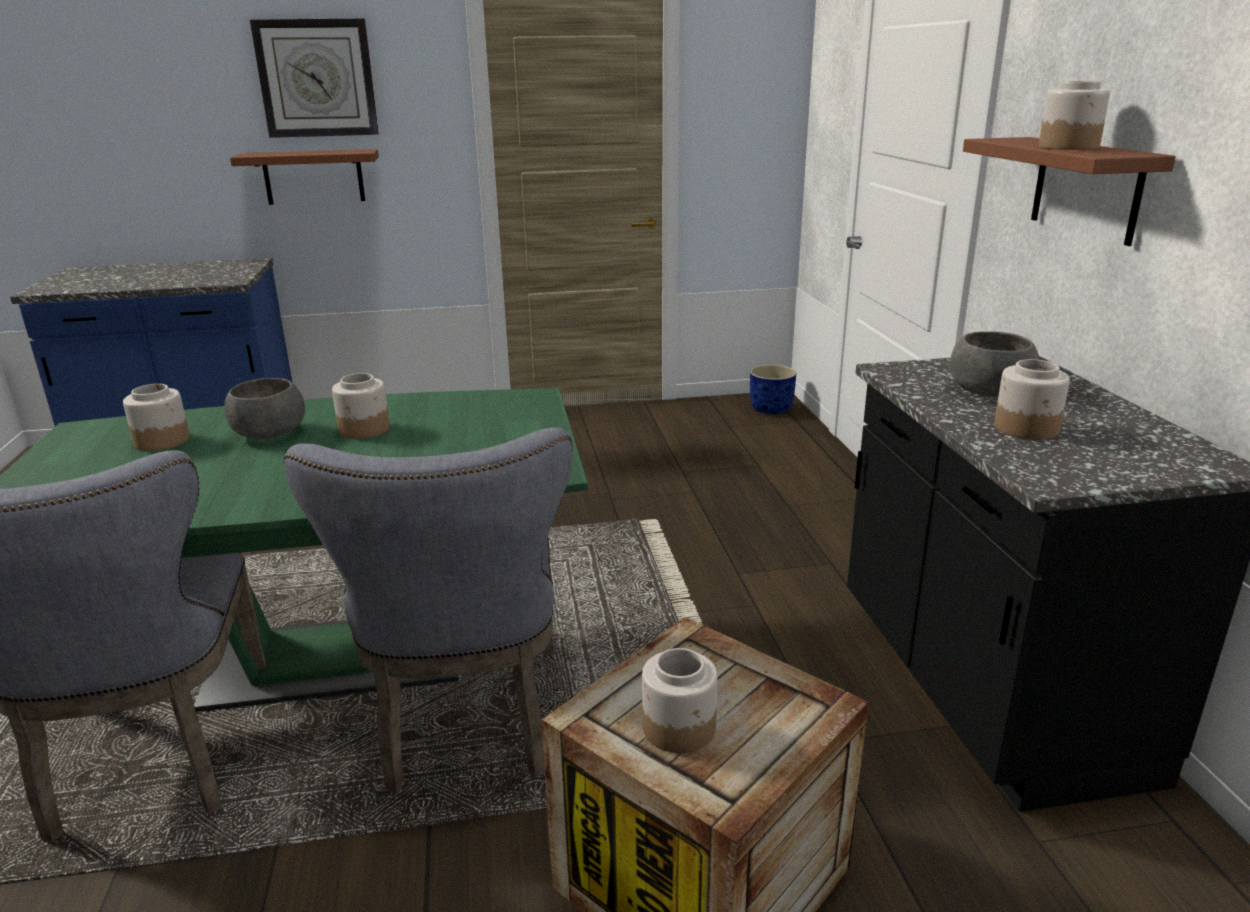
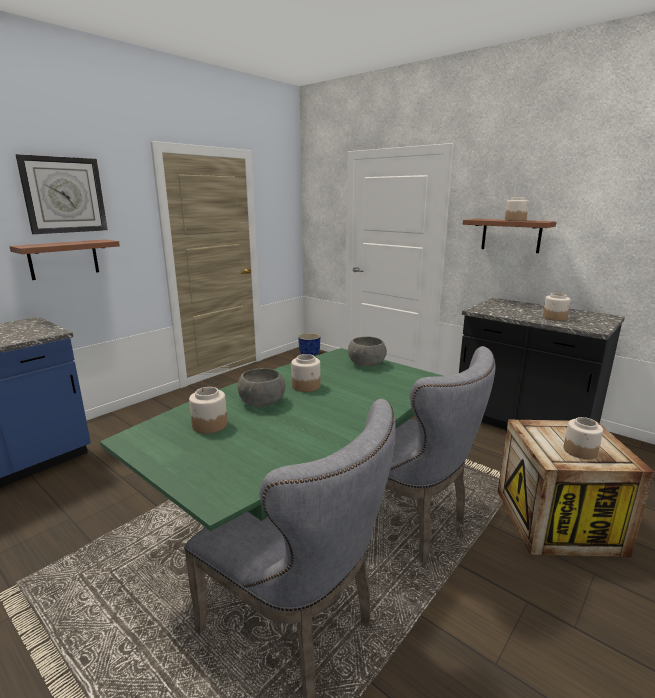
camera: 40 degrees left, 5 degrees down
grey bowl [951,331,1040,397] -> grey bowl moved to [348,336,387,367]

